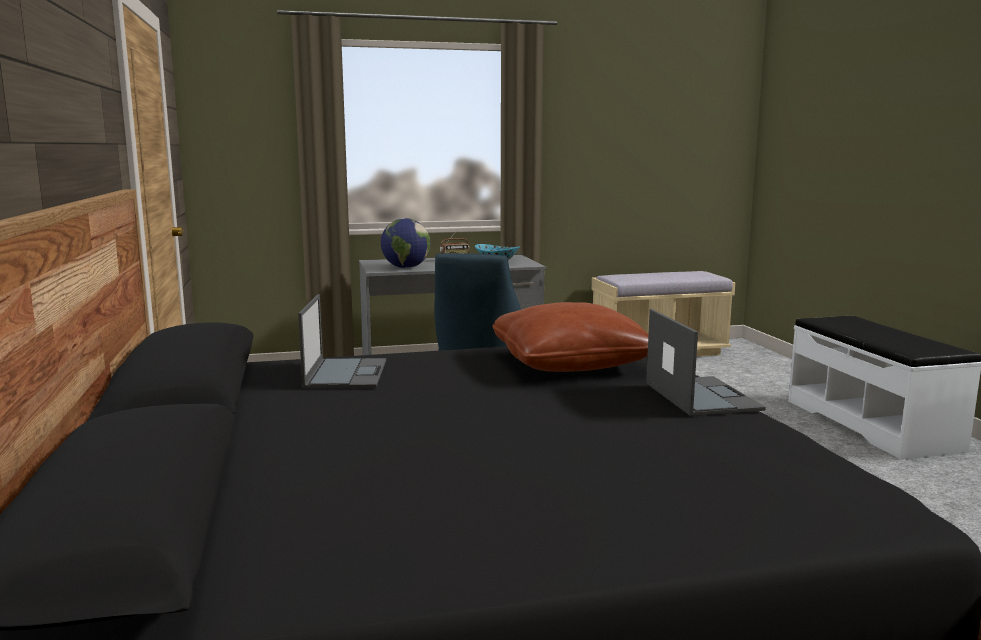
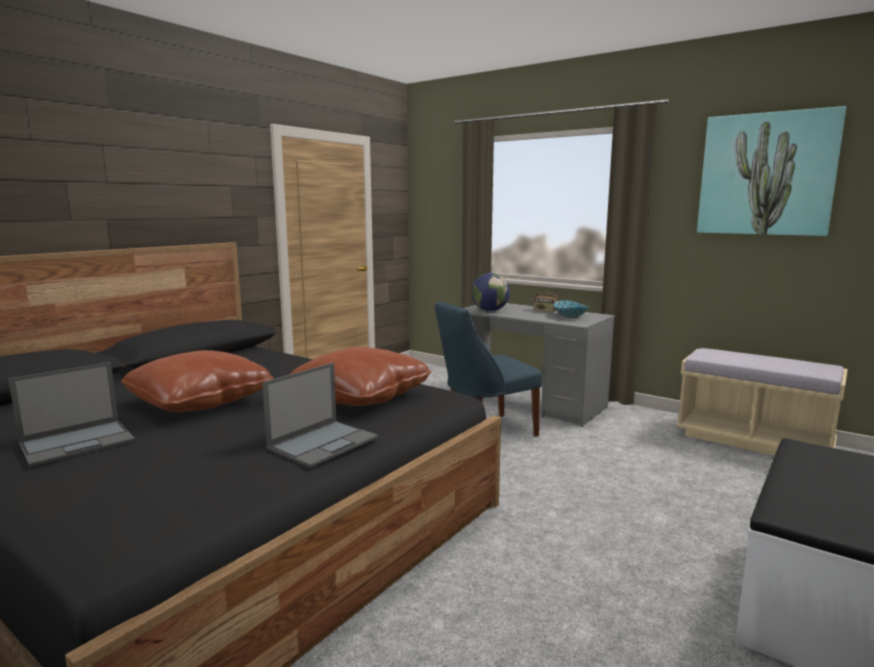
camera: 50 degrees right, 0 degrees up
laptop [298,294,386,389] -> laptop moved to [8,362,135,467]
none -> brown pillow [121,350,273,412]
none -> picture [697,106,846,236]

